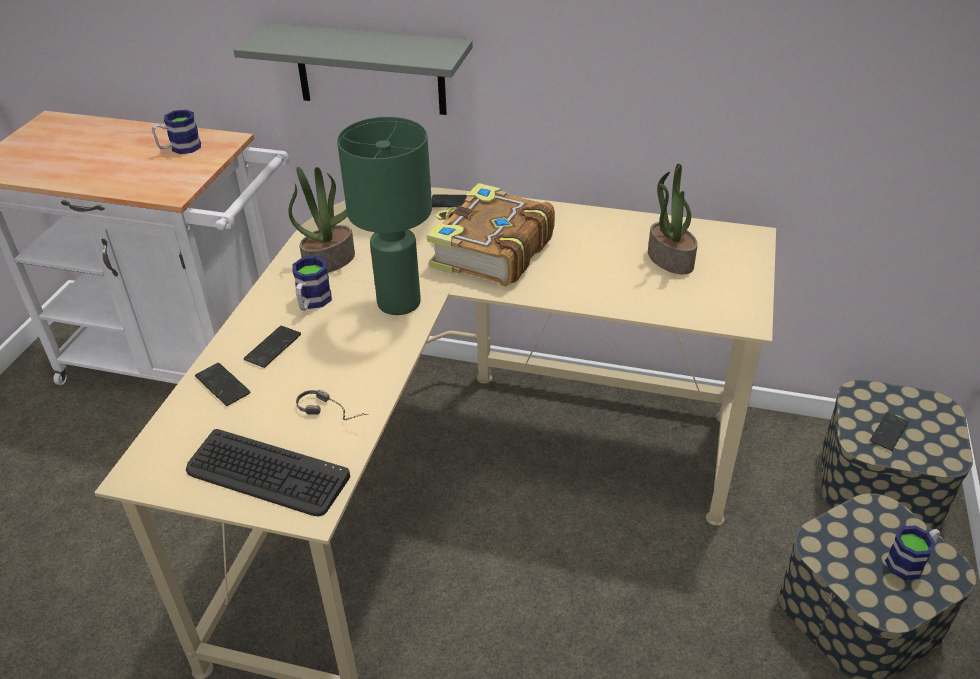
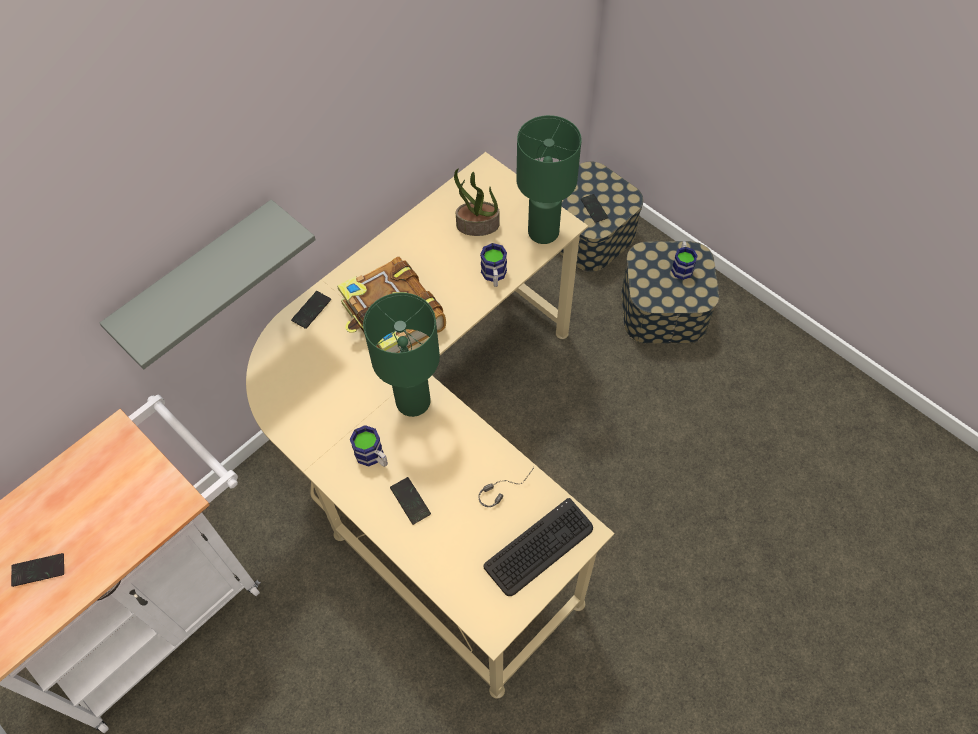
camera: 60 degrees left, 20 degrees up
mug [152,109,201,154] -> mug moved to [480,243,507,287]
phone [195,363,251,406] -> phone moved to [11,553,64,587]
potted plant [288,167,355,273] -> none
none -> green table lamp [516,115,581,244]

